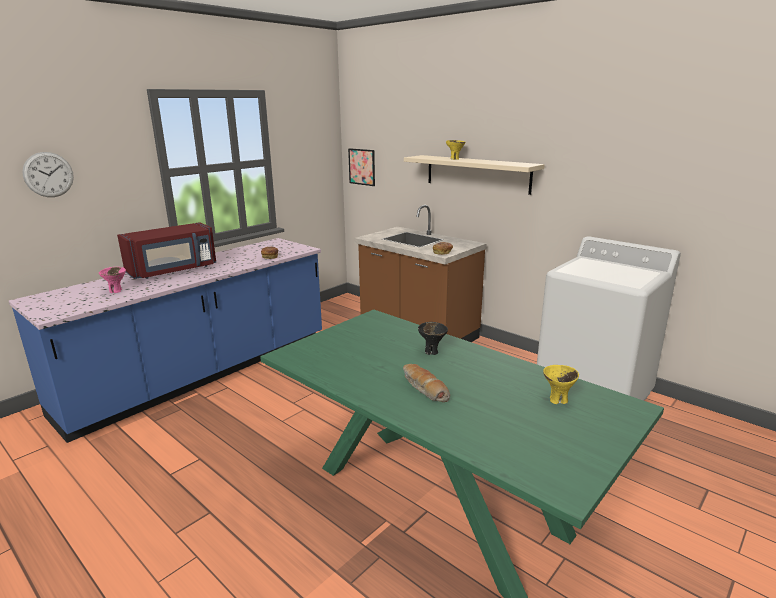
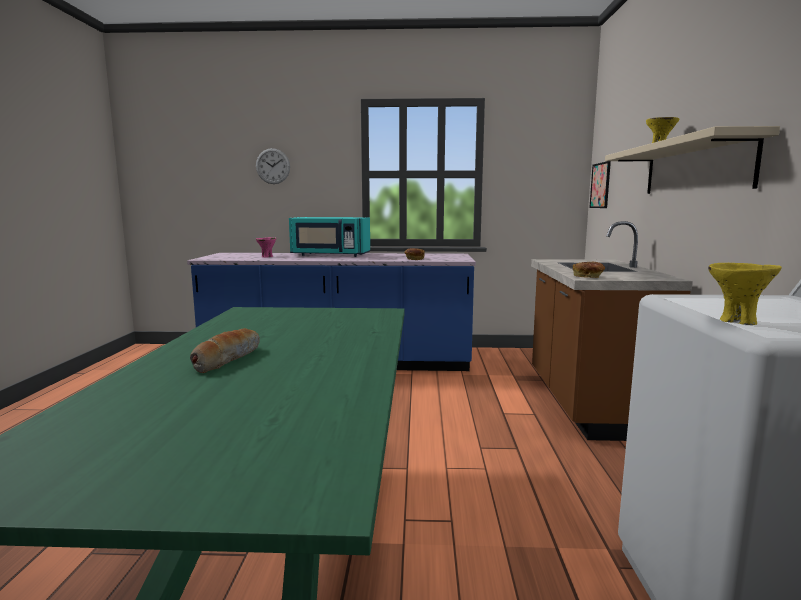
camera: 50 degrees right, 10 degrees down
red microwave [117,222,217,279] -> turquoise microwave [289,217,370,257]
black bowl [418,322,448,355] -> none
yellow bowl [543,365,579,404] -> yellow bowl moved to [708,263,782,325]

